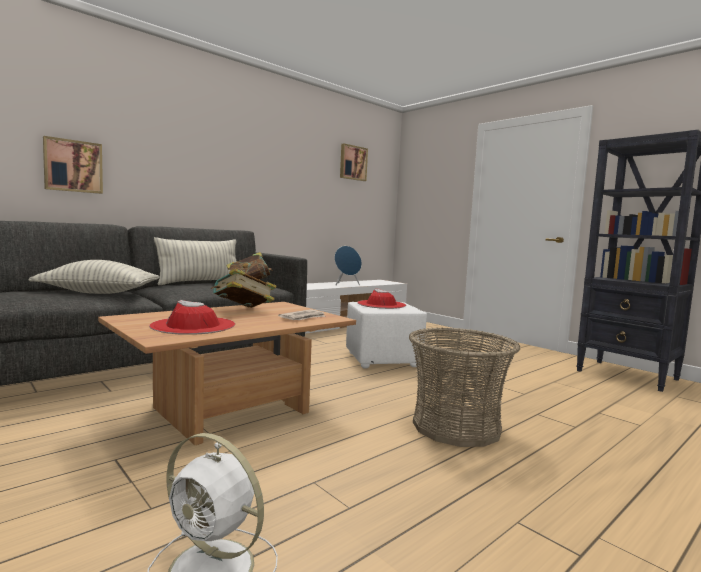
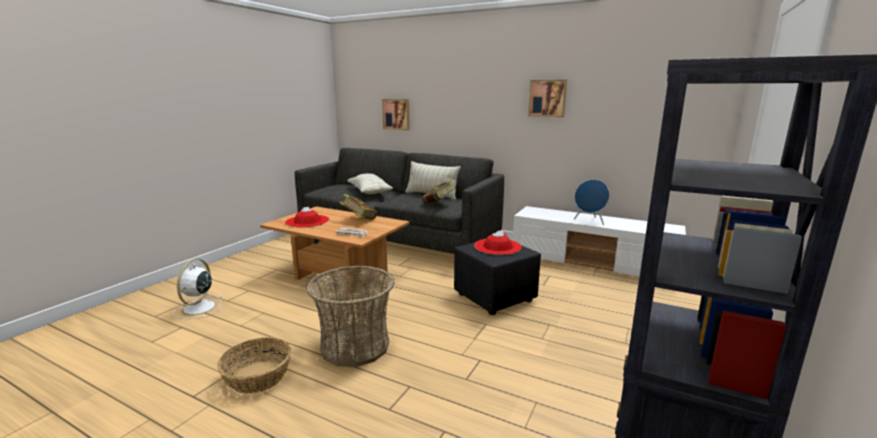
camera: 70 degrees right, 10 degrees up
picture [340,144,368,181] -> picture moved to [528,80,567,117]
white ottoman [346,302,427,369] -> black ottoman [454,242,541,315]
none -> basket [217,337,291,394]

